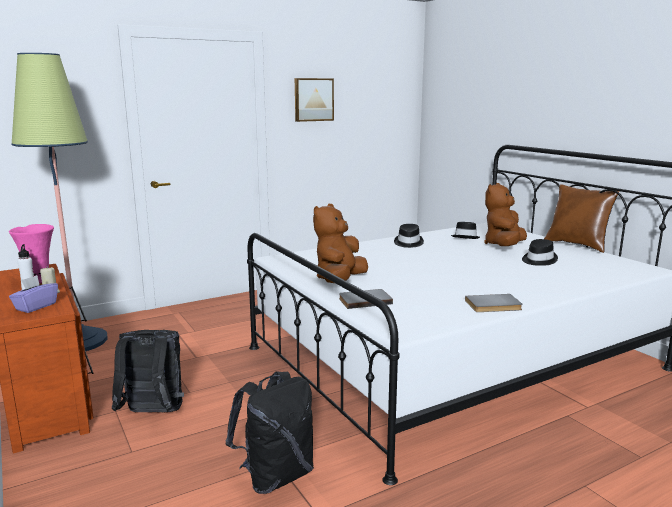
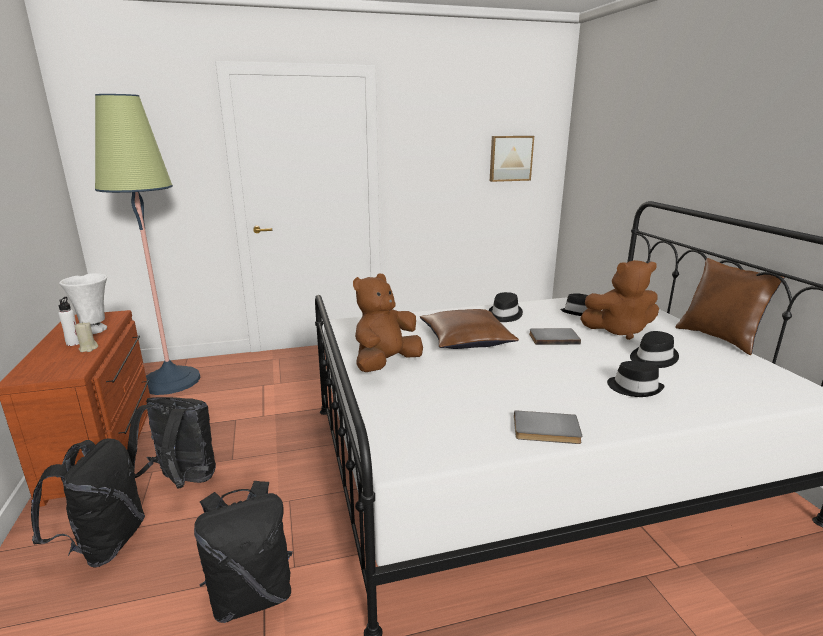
camera: 15 degrees right, 5 degrees up
pink vase [9,224,54,283] -> white vase [59,273,107,334]
purple tissue box [9,275,58,313] -> none
picture [295,78,334,122] -> picture moved to [490,136,534,182]
grey book [339,289,393,309] -> grey book moved to [529,328,581,345]
brown plush toy [484,183,527,246] -> brown plush toy turned 135 degrees counterclockwise [580,260,659,340]
none -> black backpack [31,438,145,568]
none -> brown pillow [420,309,519,349]
none -> black hat [607,361,665,397]

